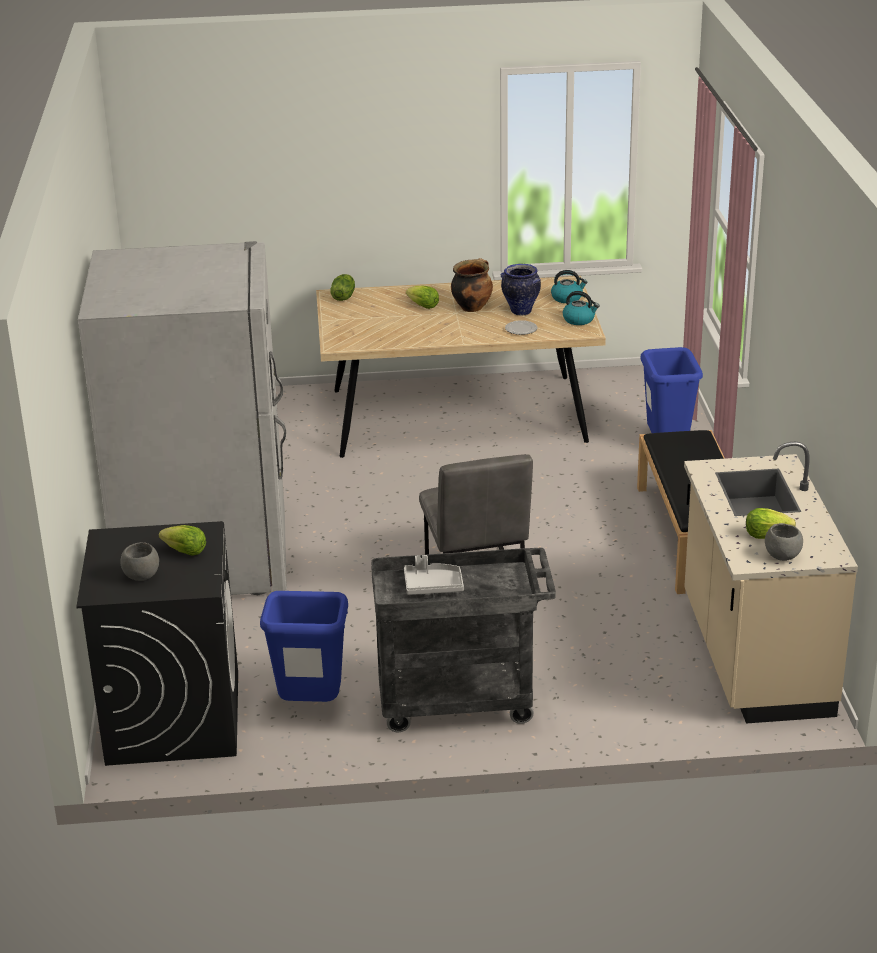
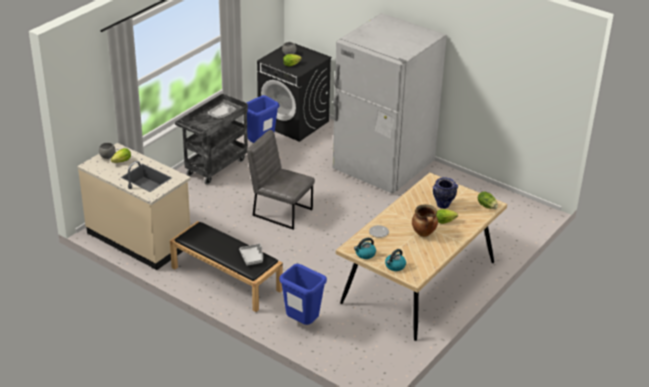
camera: 130 degrees right, 5 degrees up
vase [501,264,541,315] -> vase moved to [433,177,458,209]
none -> grey tray [239,243,263,266]

